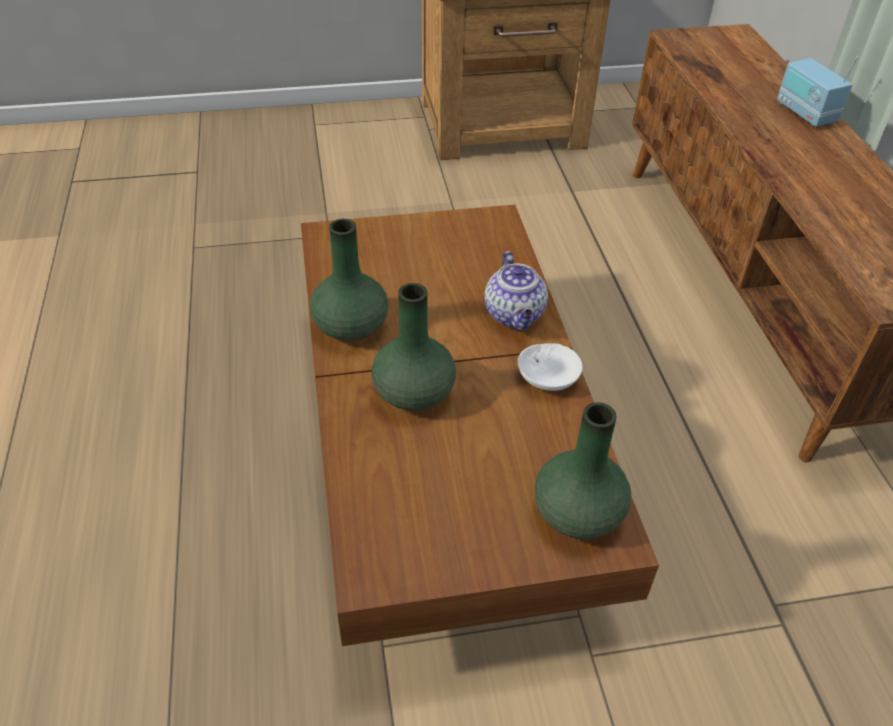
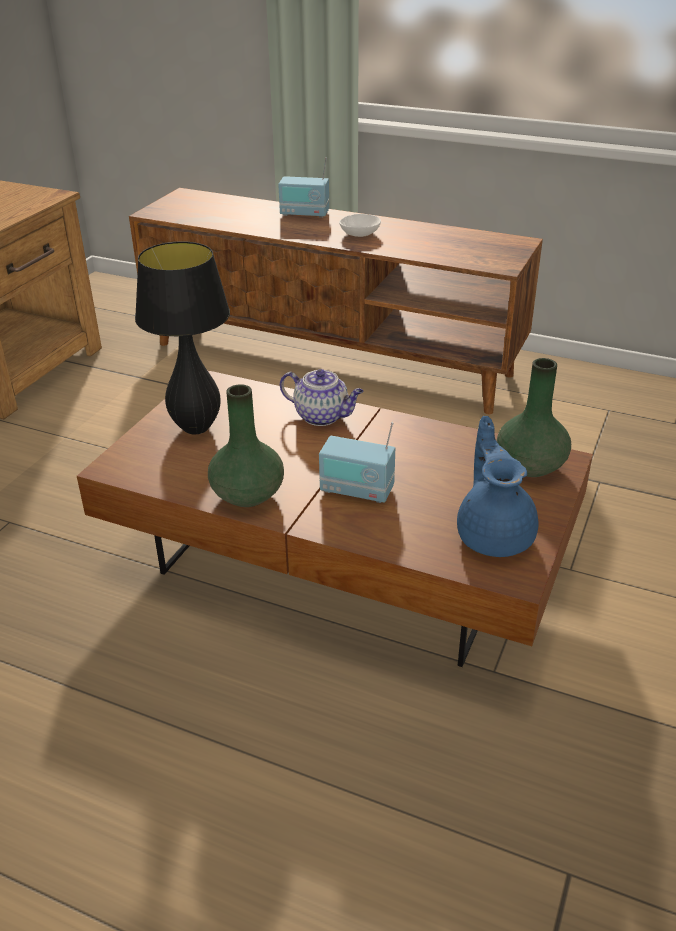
camera: 55 degrees left, 10 degrees down
green vase [371,283,456,411] -> radio [319,422,395,503]
white bowl [517,343,583,391] -> white bowl moved to [339,214,381,237]
none -> black table lamp [135,241,230,434]
none -> blue teapot [457,416,539,557]

